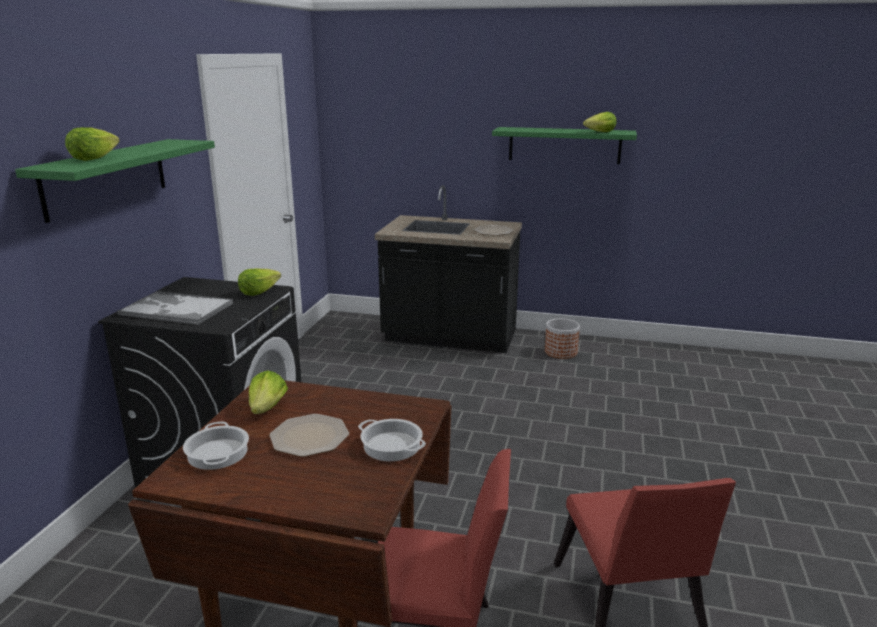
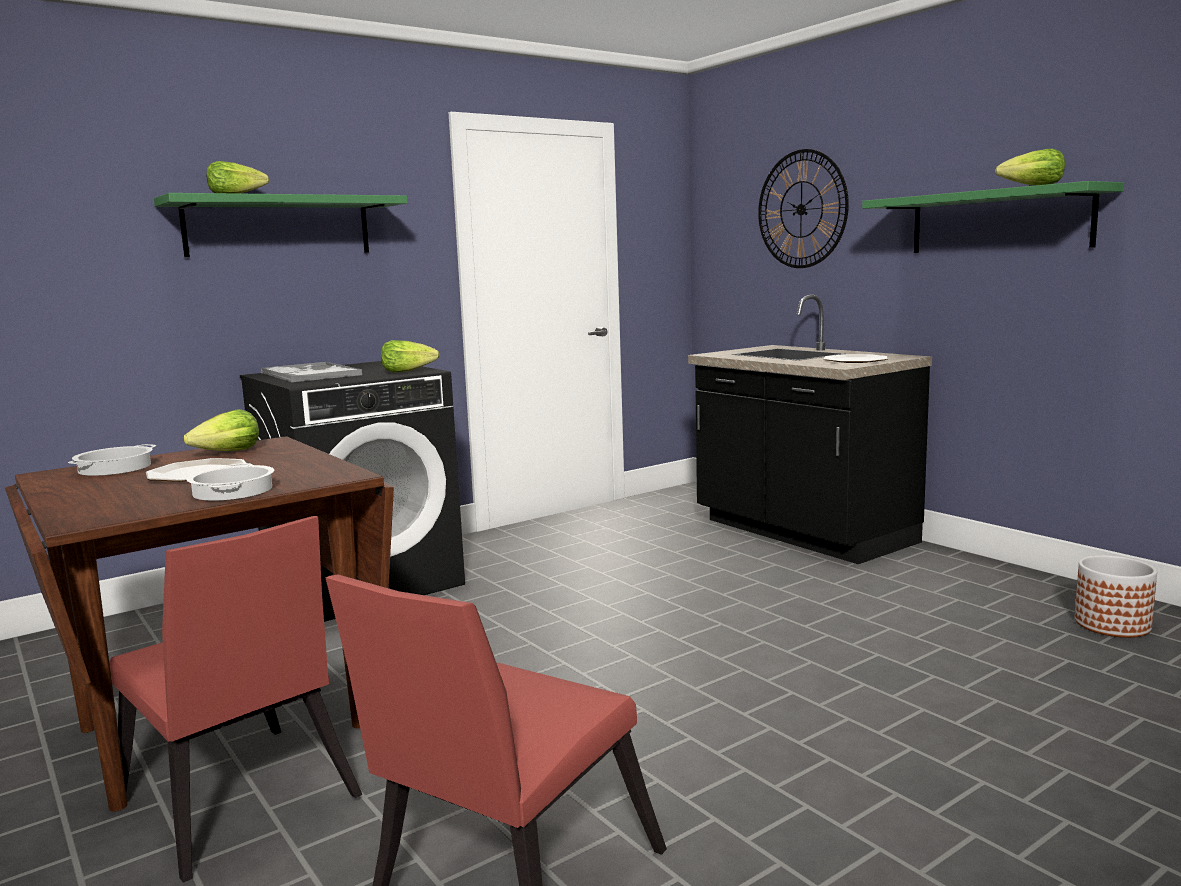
camera: 40 degrees right, 10 degrees down
planter [545,318,580,359] -> planter moved to [1075,555,1157,638]
none -> wall clock [758,149,849,268]

